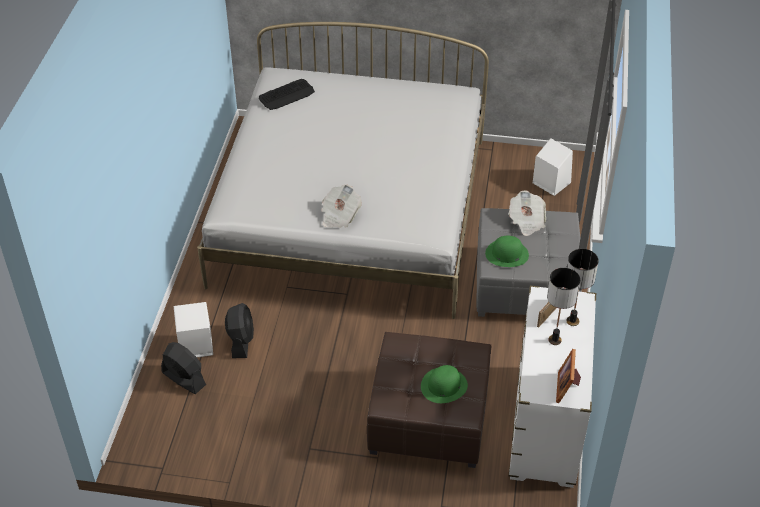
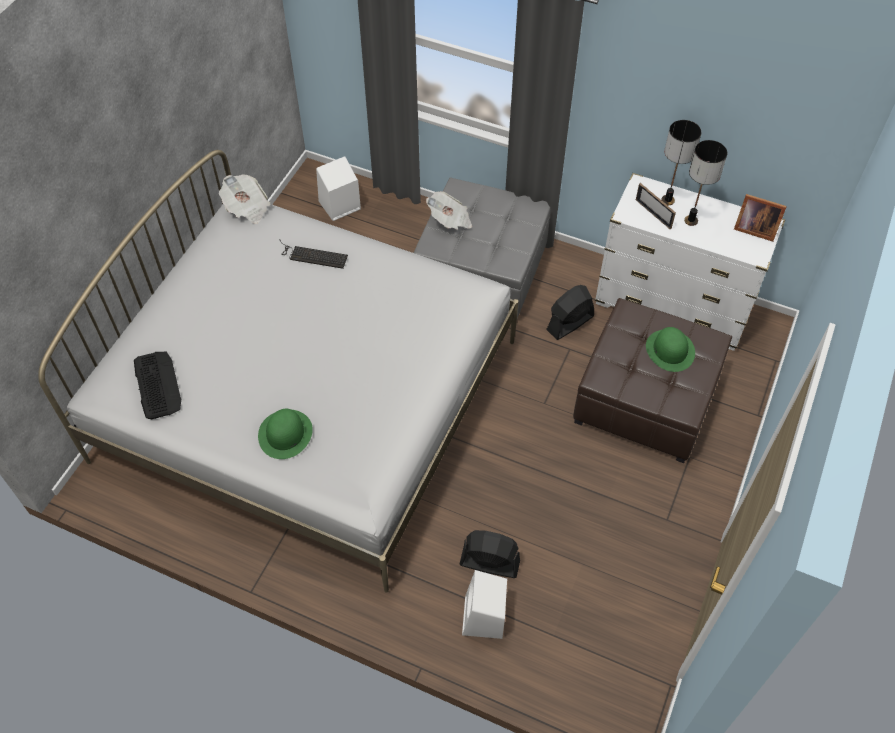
camera: 75 degrees left, 10 degrees up
black fan [161,342,206,394] -> black fan moved to [546,285,594,340]
newspaper [321,184,362,228] -> newspaper moved to [219,174,271,224]
green hat [485,236,529,267] -> green hat moved to [258,409,313,459]
none -> keyboard [280,240,348,269]

